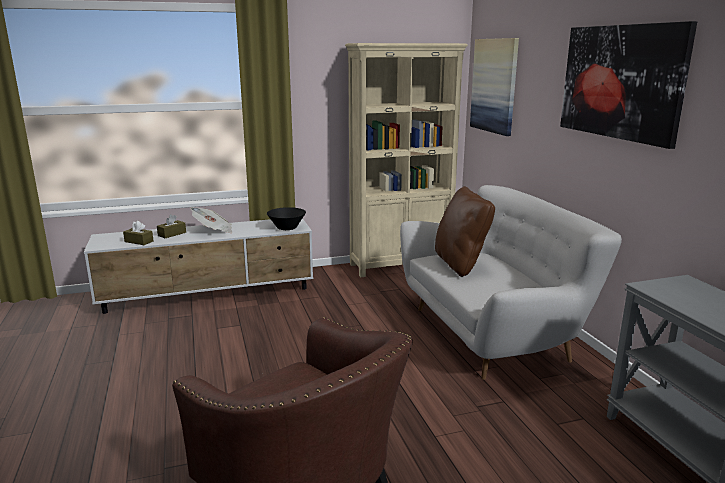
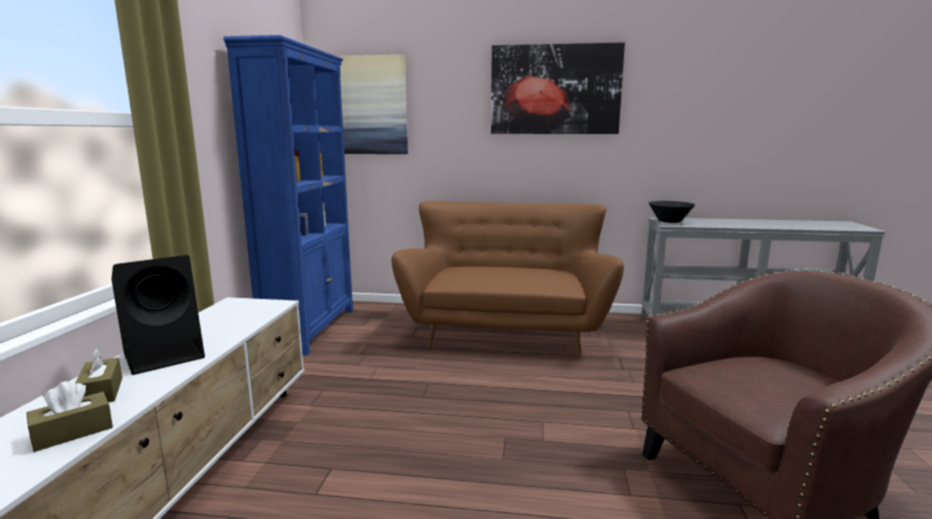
camera: 65 degrees left, 5 degrees down
newspaper [190,207,232,233] -> black speaker [111,255,205,375]
black bowl [267,207,306,230] -> black bowl moved to [649,201,695,223]
beige bookcase [345,43,468,277] -> blue bookcase [223,35,353,355]
white sofa [400,185,622,380] -> brown sofa [391,201,624,356]
brown pillow [435,186,495,277] -> none

